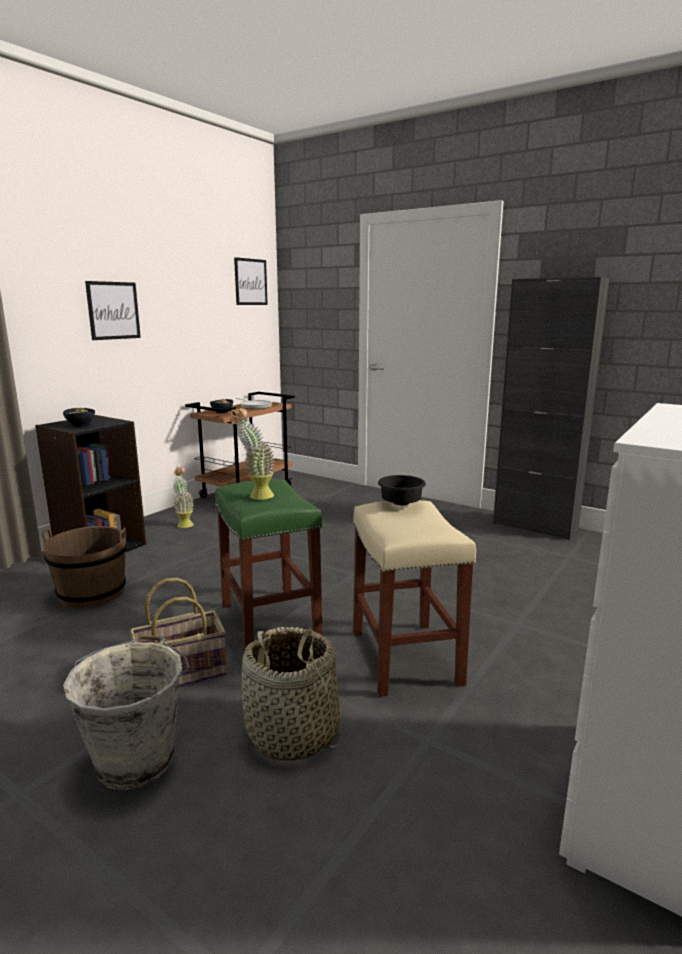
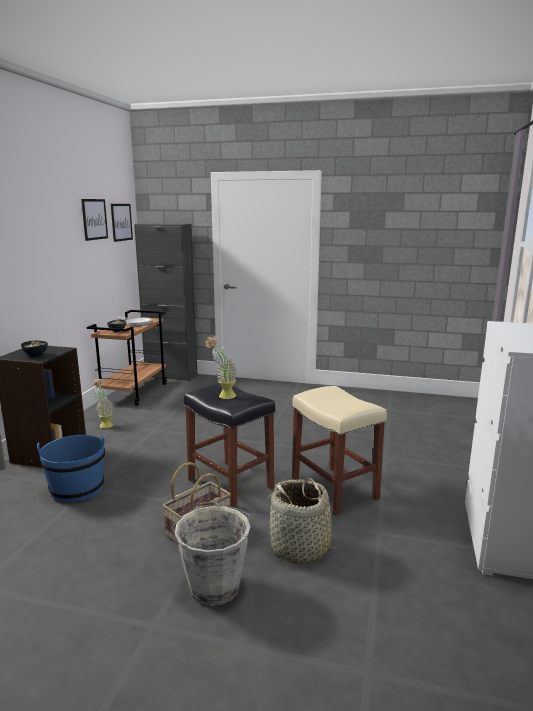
camera: 20 degrees left, 0 degrees up
brown bucket [41,526,127,608] -> blue bucket [37,433,105,503]
picture [85,281,141,340] -> picture moved to [81,199,108,241]
green stool [215,479,323,651] -> black stool [184,383,275,508]
black bowl [378,475,426,505] -> none
black cabinet [493,277,610,540] -> black cabinet moved to [134,223,198,381]

